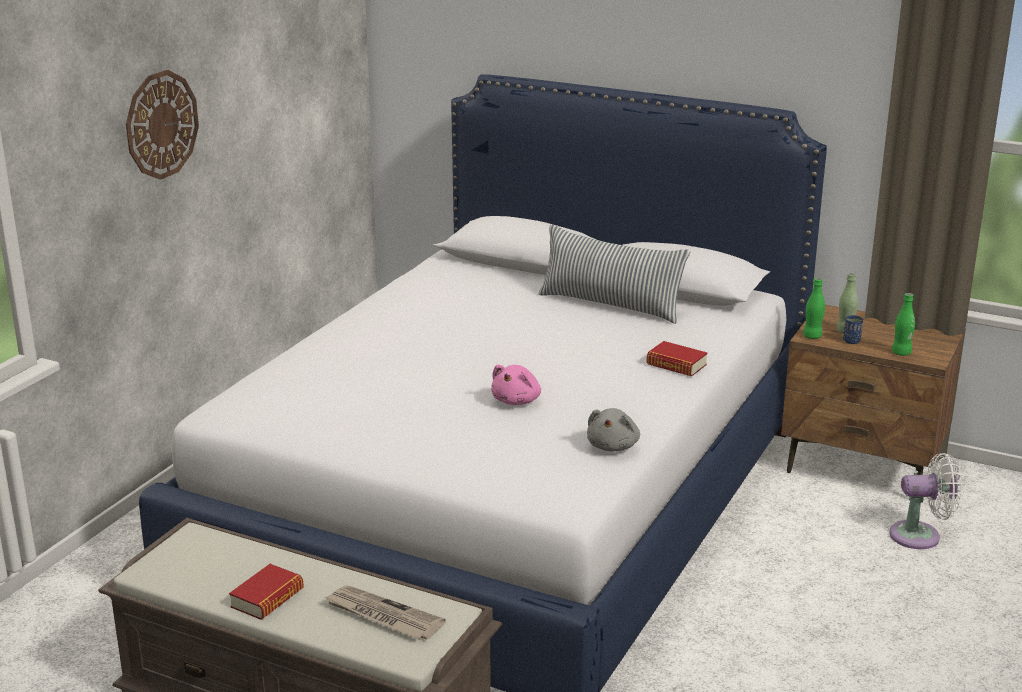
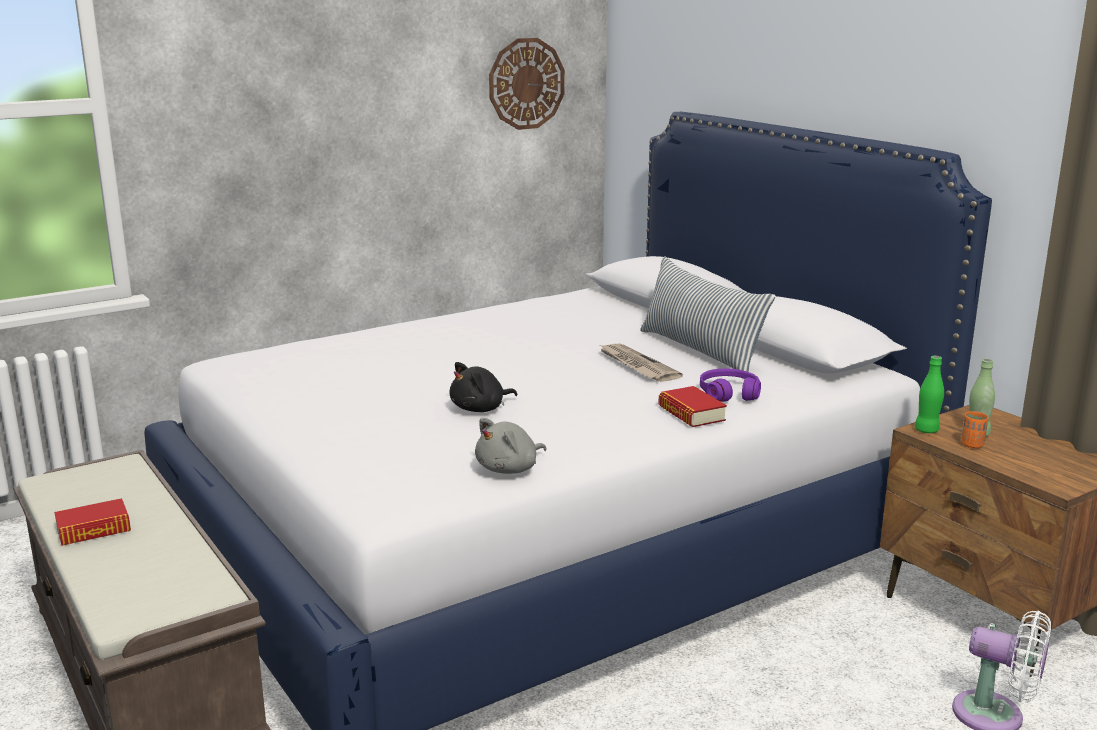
camera: 30 degrees right, 5 degrees down
wall clock [126,70,199,180] -> wall clock moved to [489,38,565,130]
newspaper [325,585,446,640] -> newspaper moved to [598,344,683,382]
pink plush toy [491,364,541,405] -> black plush toy [450,362,517,412]
blue cup [843,315,863,344] -> orange cup [961,411,989,448]
green bottle [892,293,915,356] -> none
none -> purple headphones [700,368,761,402]

